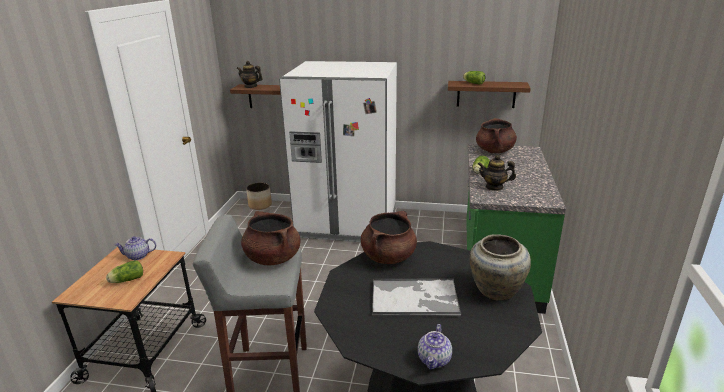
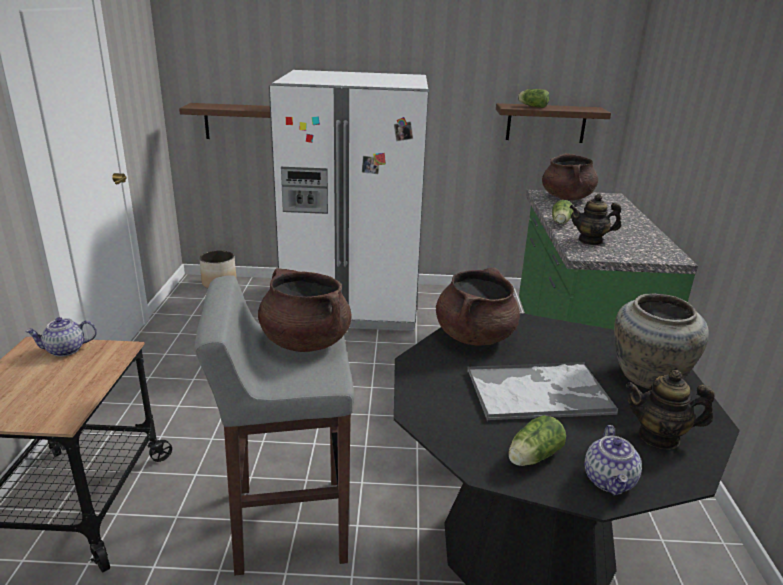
camera: 10 degrees left, 0 degrees up
lettuce [106,260,143,283] -> lettuce moved to [508,415,566,466]
teapot [237,61,263,88] -> teapot moved to [626,370,715,450]

